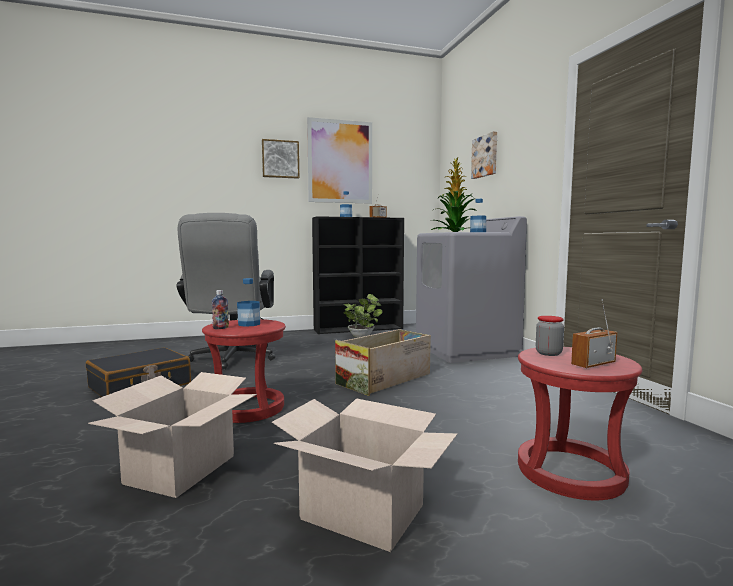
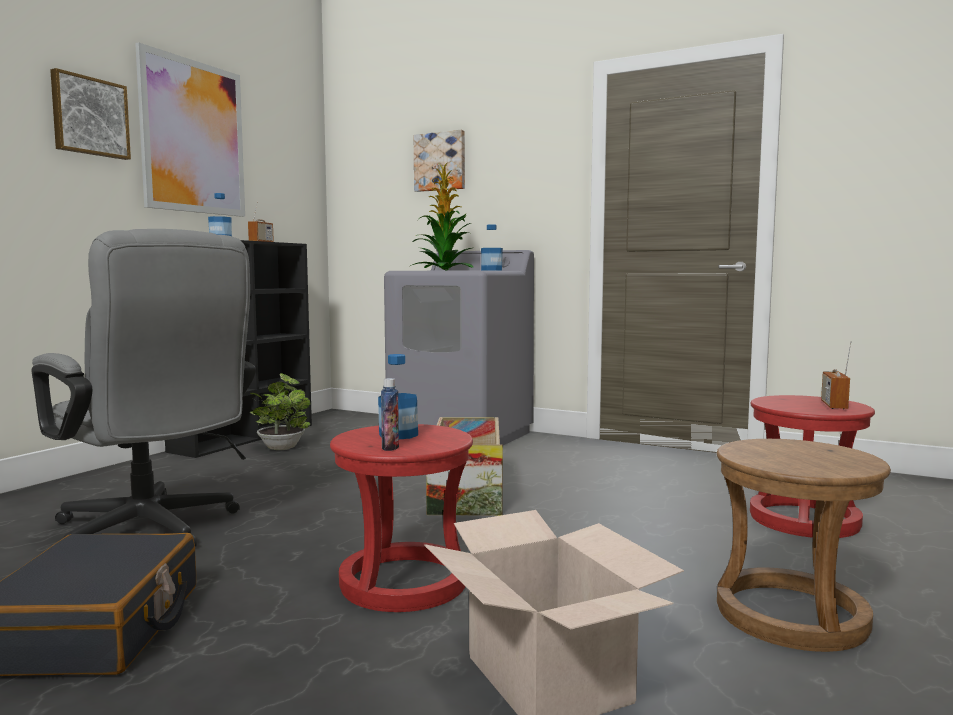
camera: 45 degrees left, 0 degrees up
cardboard box [272,398,458,552] -> brown stool [717,439,891,652]
jar [536,316,564,356] -> none

